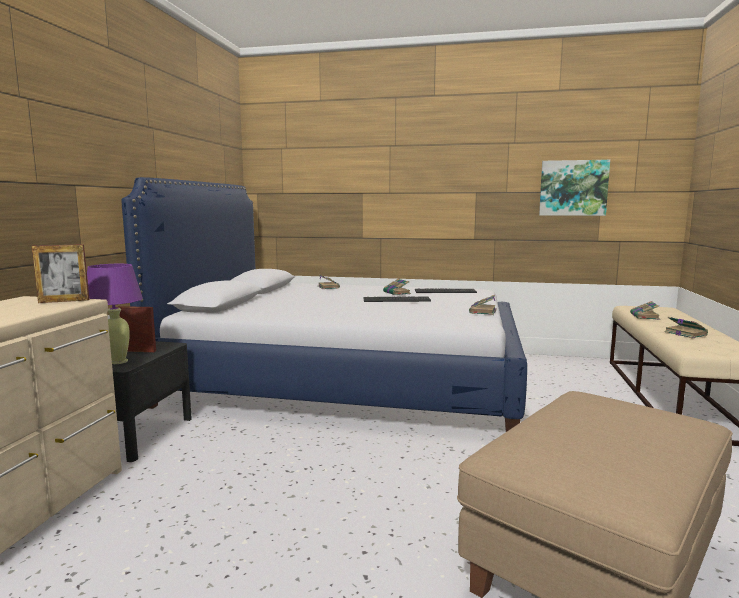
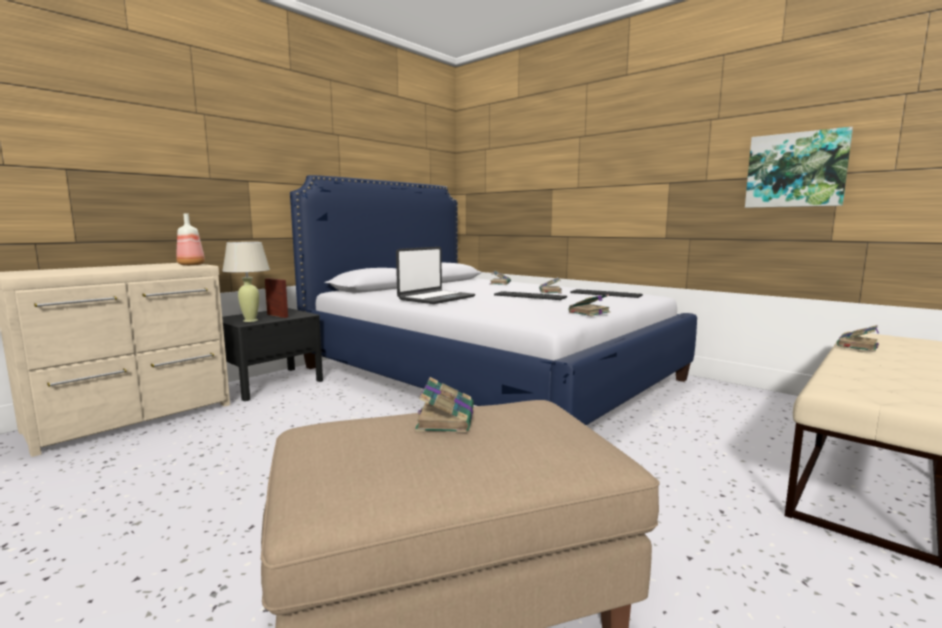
camera: 30 degrees right, 0 degrees up
picture frame [32,244,89,303] -> bottle [176,213,205,266]
purple table lamp [87,264,143,364] -> beige table lamp [222,242,270,322]
book [664,317,708,339] -> book moved to [415,377,474,433]
none -> laptop [396,247,475,304]

